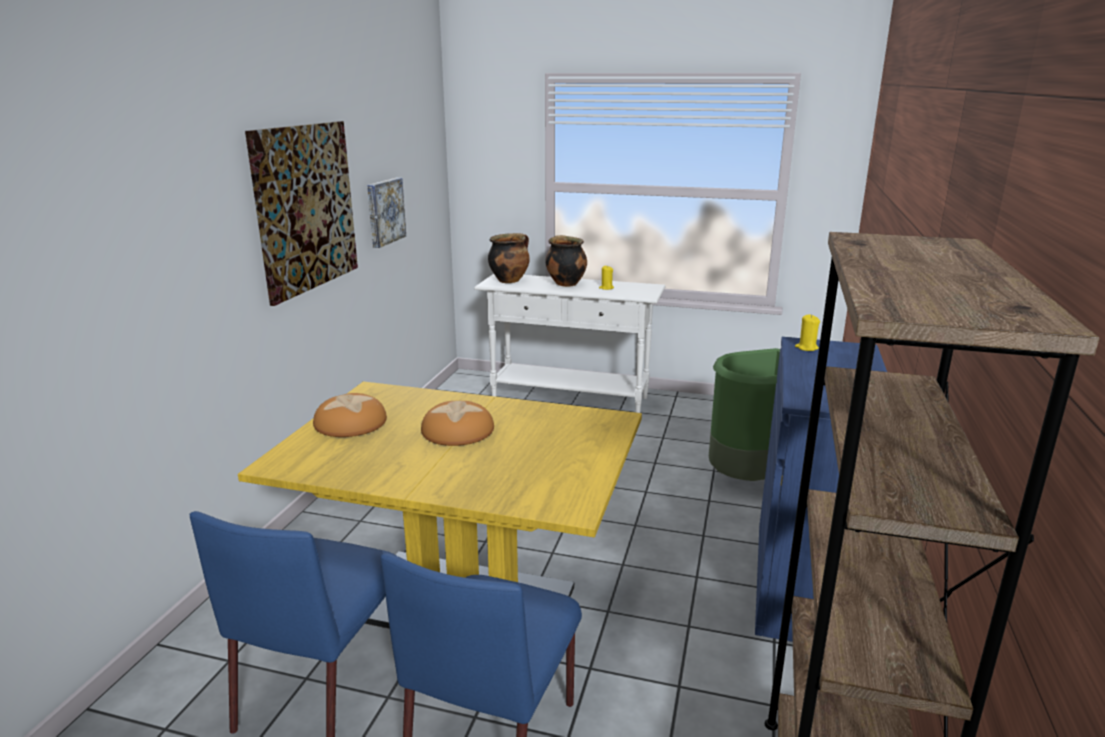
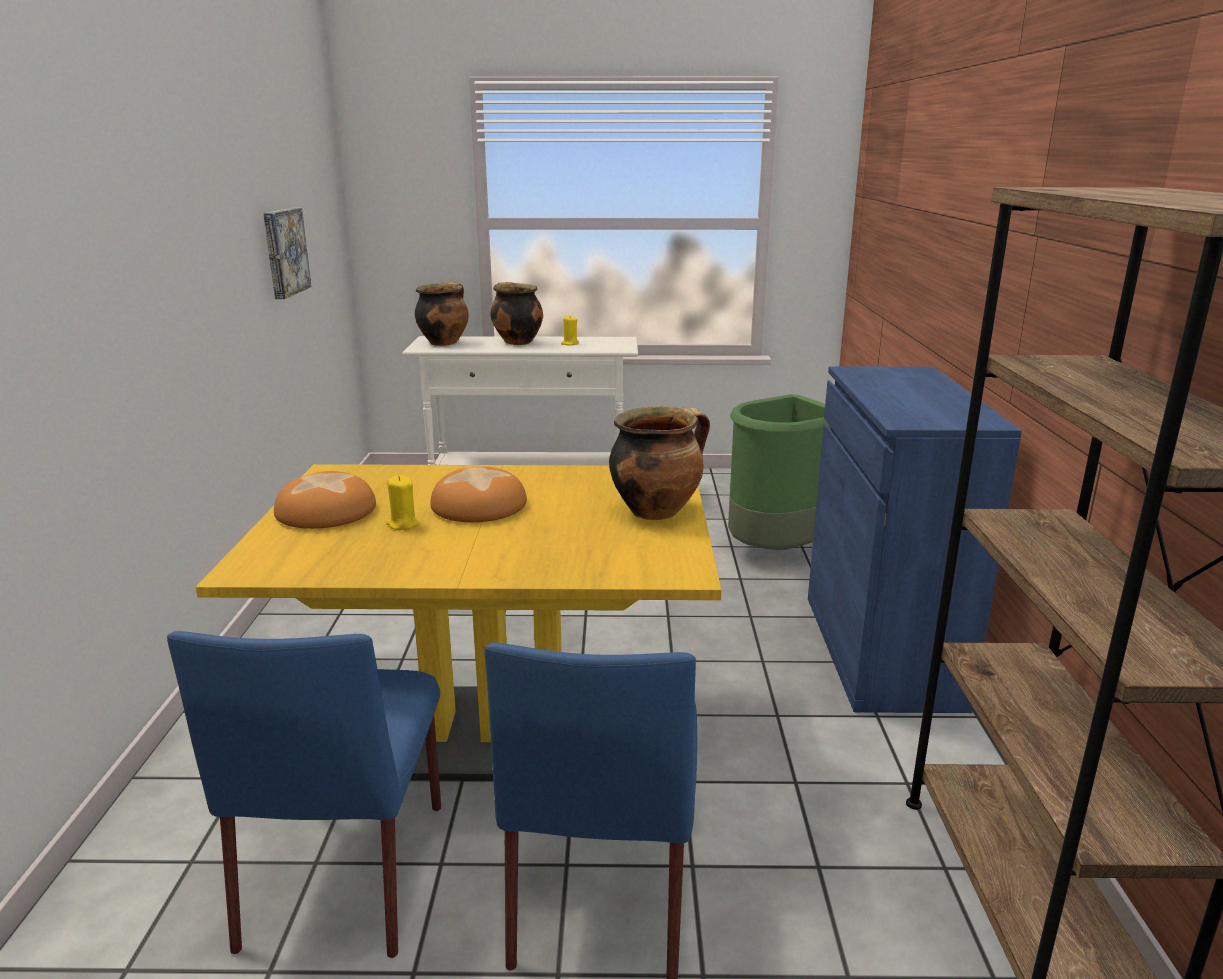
camera: 15 degrees left, 0 degrees up
picture [245,121,358,306] -> none
yellow candle [795,314,820,351] -> yellow candle moved to [386,475,419,530]
none -> cooking pot [609,406,710,520]

